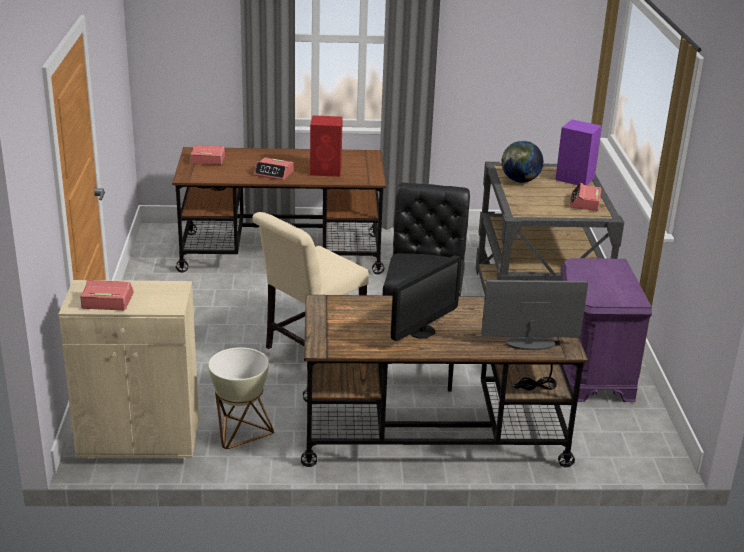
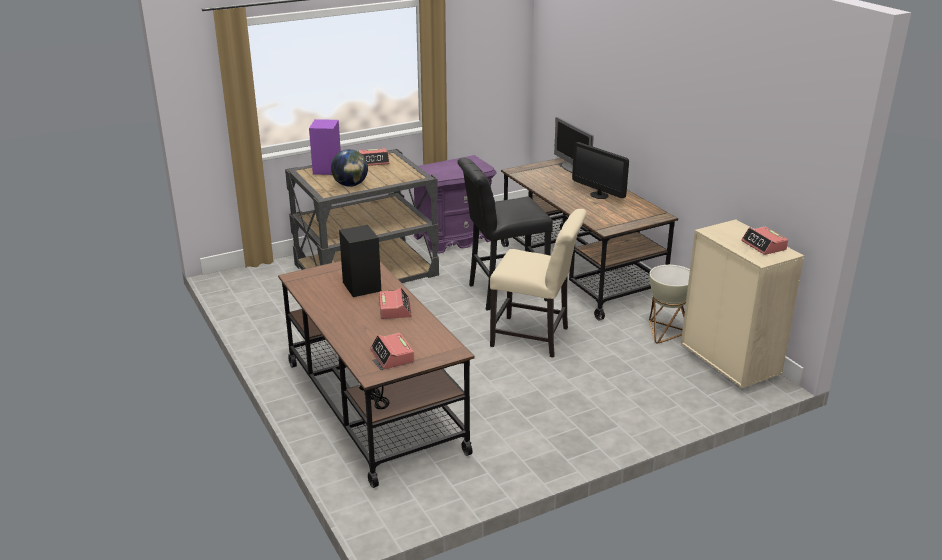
camera: 115 degrees left, 0 degrees up
red speaker [310,115,343,177] -> black speaker [339,225,381,297]
monitor [391,255,462,341] -> monitor turned 150 degrees counterclockwise [572,142,629,199]

